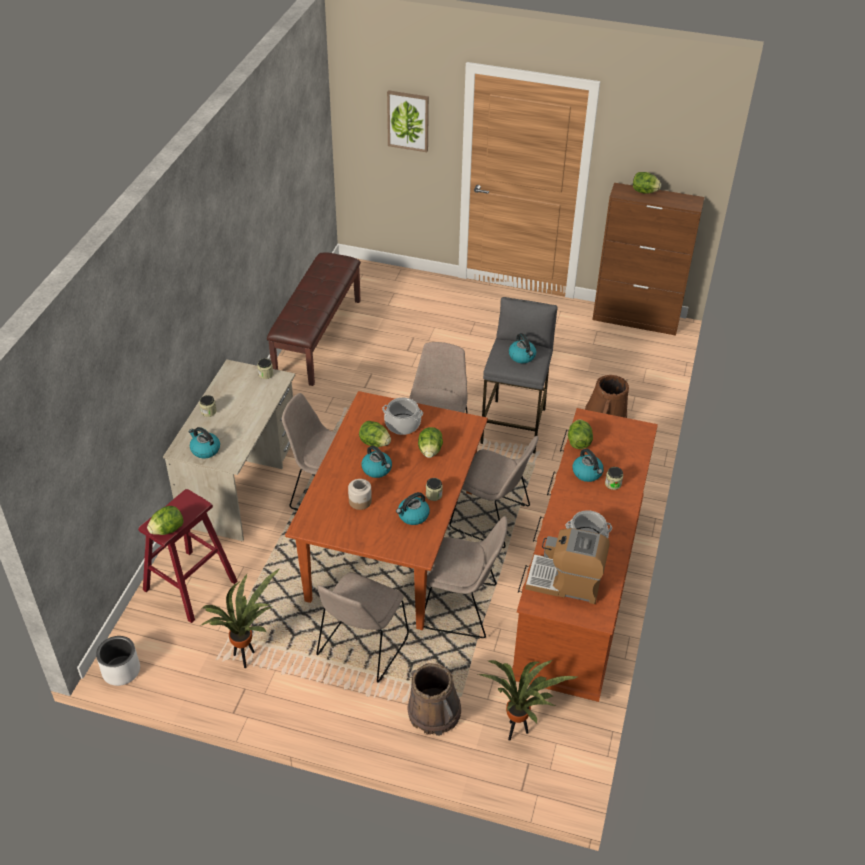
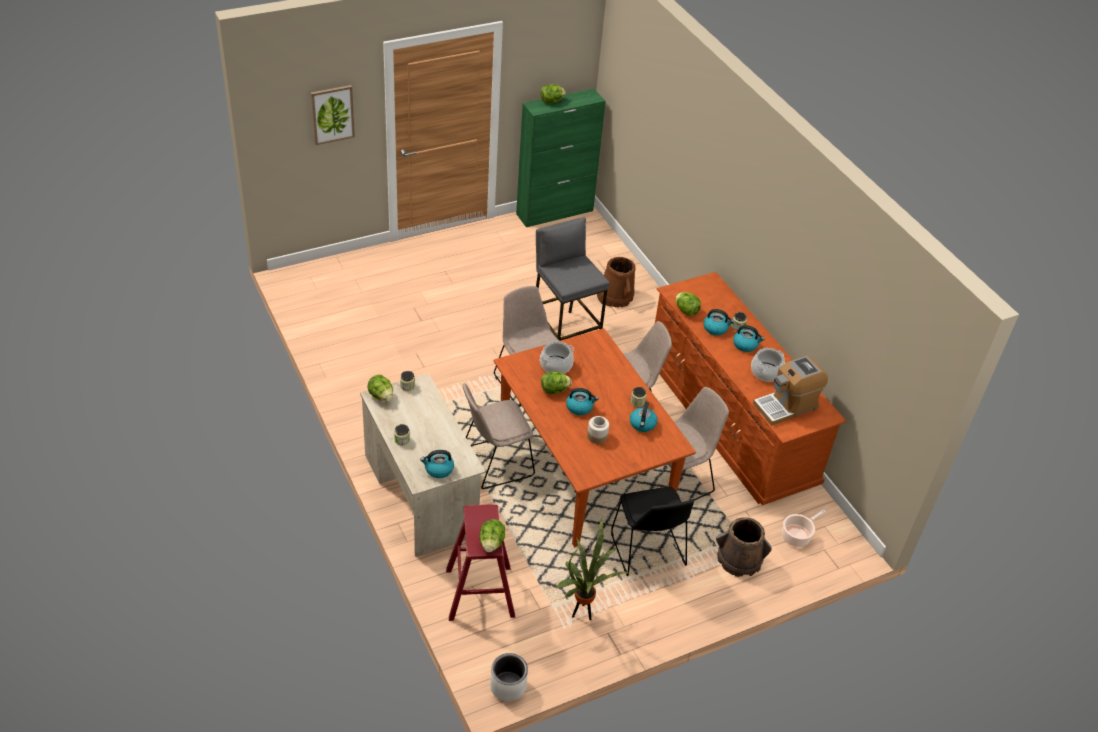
camera: 45 degrees left, 0 degrees up
brown bench [267,252,361,386] -> none
beige chair [316,572,409,683] -> black chair [611,487,694,576]
lettuce [418,427,443,458] -> lettuce moved to [367,375,393,402]
potted plant [478,660,577,741] -> cooking pot [782,509,826,547]
kettle [509,333,536,363] -> kettle moved to [733,325,764,352]
brown cabinet [592,183,704,336] -> green cabinet [516,89,606,227]

